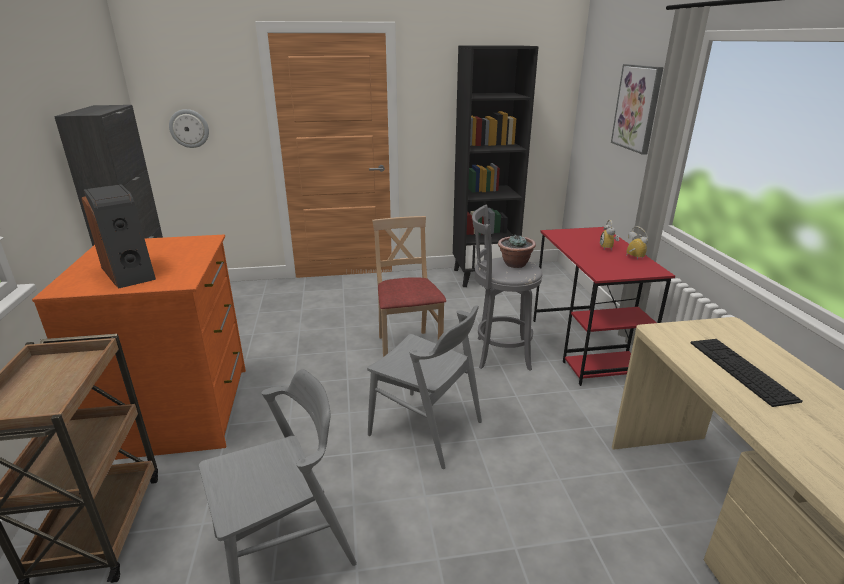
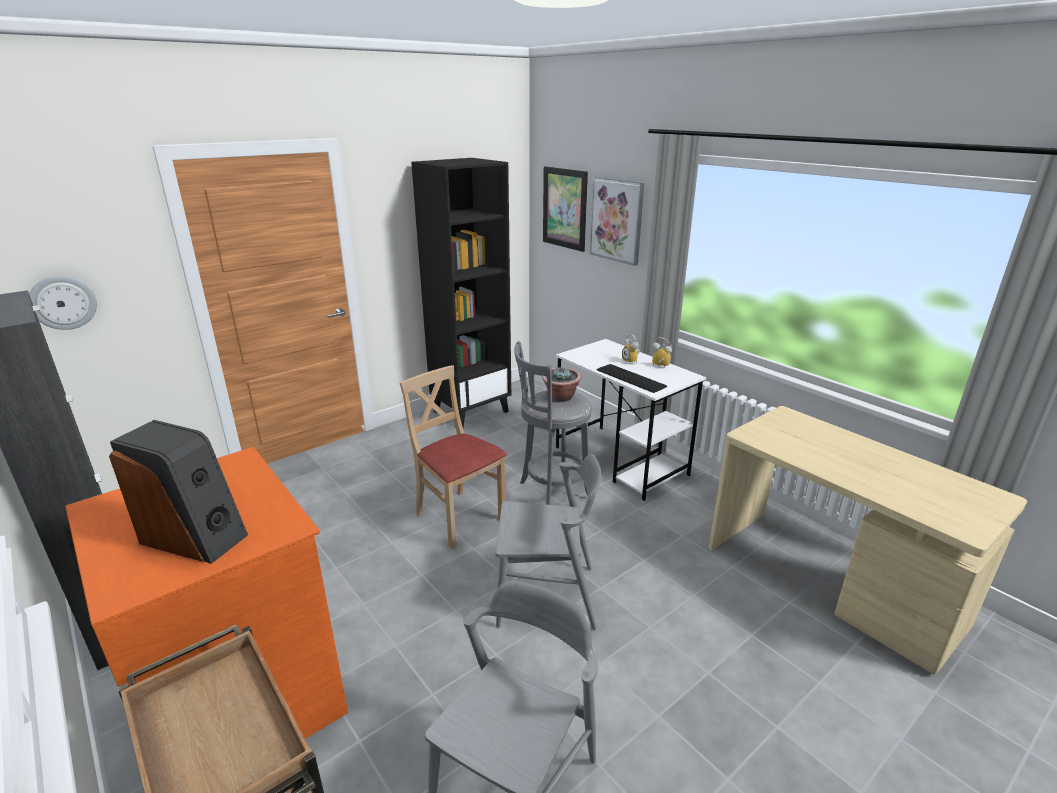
camera: 30 degrees left, 0 degrees up
red desk [533,227,675,386] -> white desk [555,339,706,501]
keyboard [691,339,803,407] -> keyboard moved to [597,364,667,393]
none -> picture [543,166,588,252]

